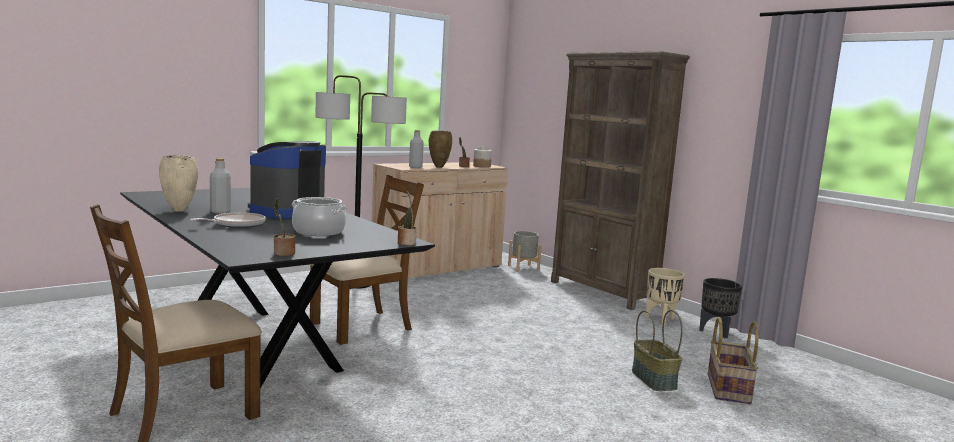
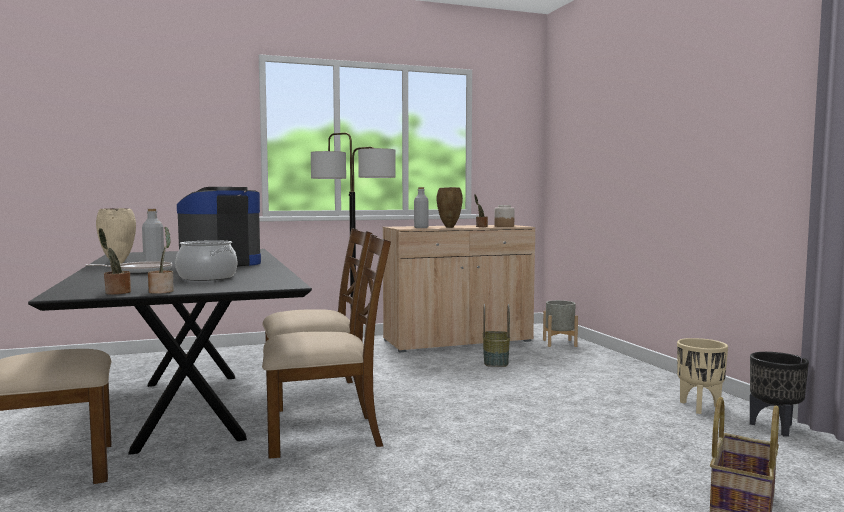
camera: 20 degrees right, 5 degrees down
potted plant [398,191,417,245] -> potted plant moved to [148,227,174,294]
brown bookcase [551,51,690,310] -> none
basket [632,310,683,391] -> basket moved to [483,304,510,367]
none -> brown chair [262,234,391,459]

